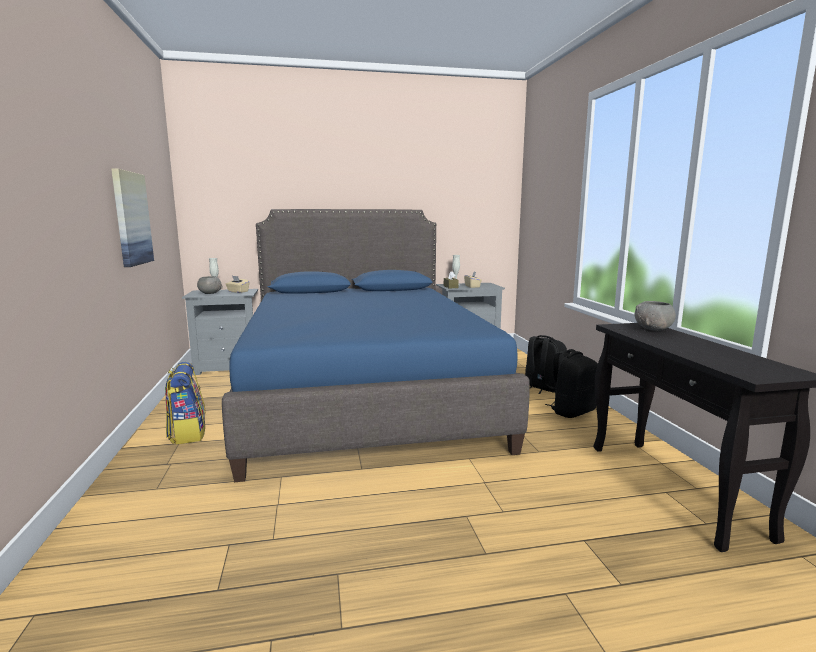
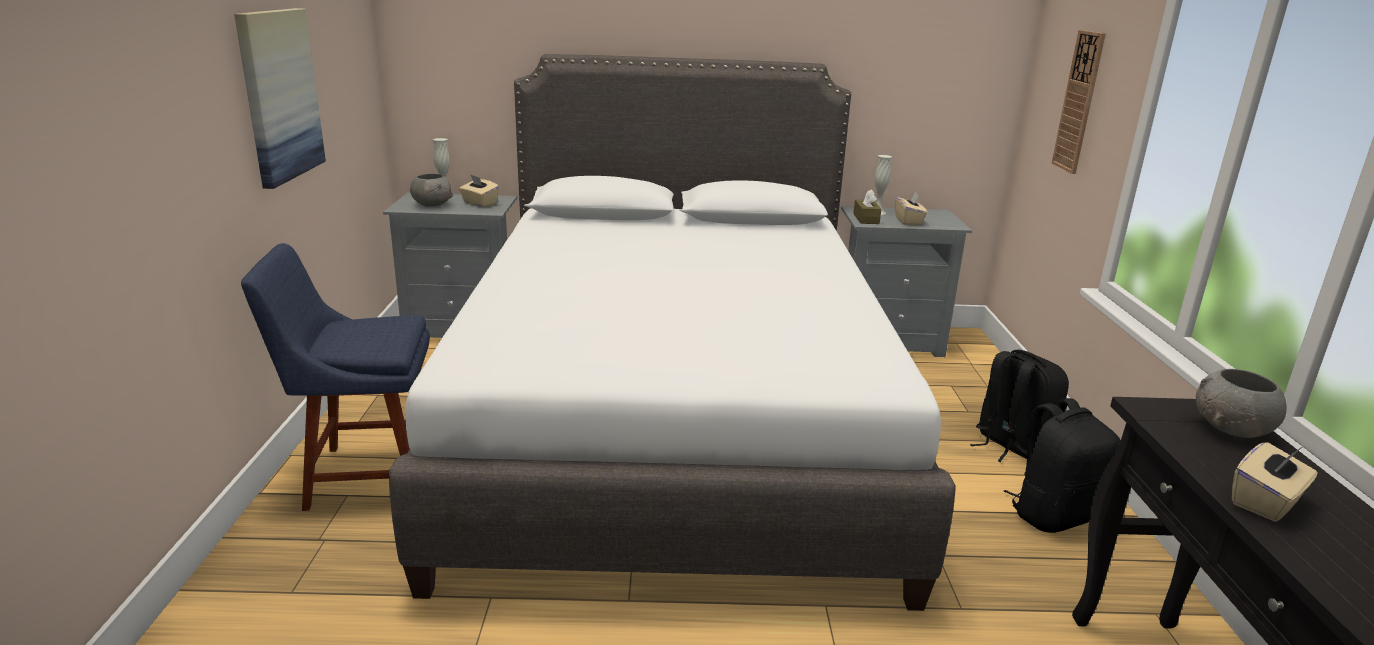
camera: 10 degrees right, 10 degrees up
backpack [165,362,206,444] -> blue chair [241,243,430,511]
blue bed [222,209,530,482] -> white bed [389,54,956,611]
none -> wall clock [1052,30,1106,174]
none -> beige tissue box [1232,443,1318,522]

